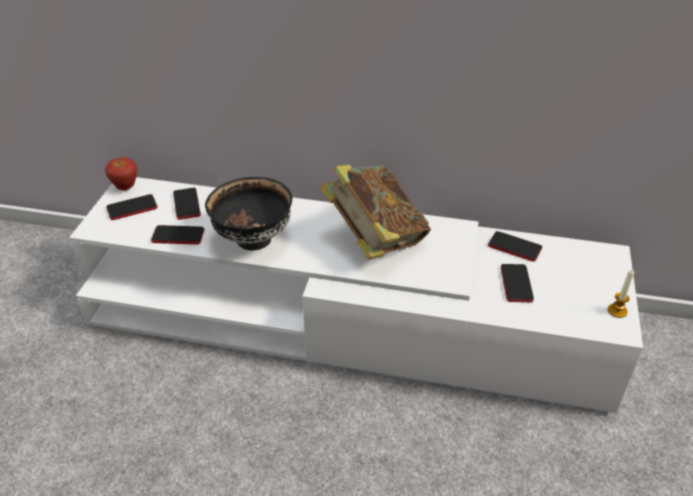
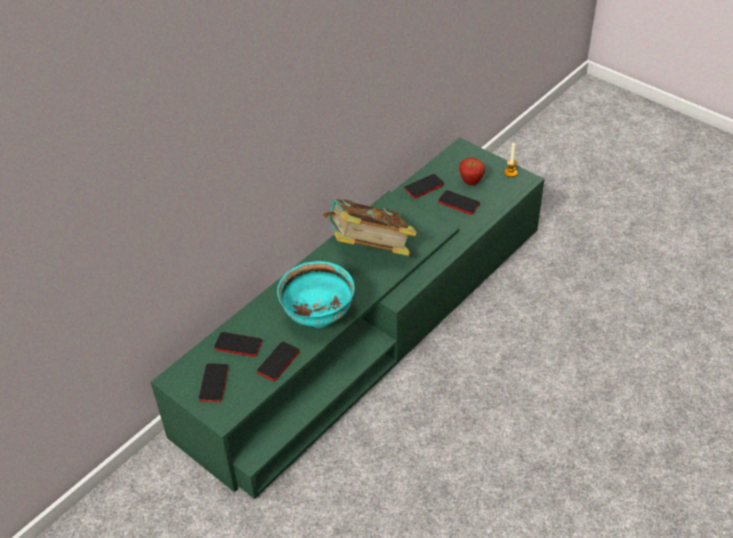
camera: 60 degrees left, 5 degrees up
white tv stand [69,177,643,413] -> green tv stand [151,137,545,499]
apple [105,157,137,191] -> apple moved to [459,158,485,185]
black bowl [205,177,292,250] -> turquoise bowl [277,261,355,328]

